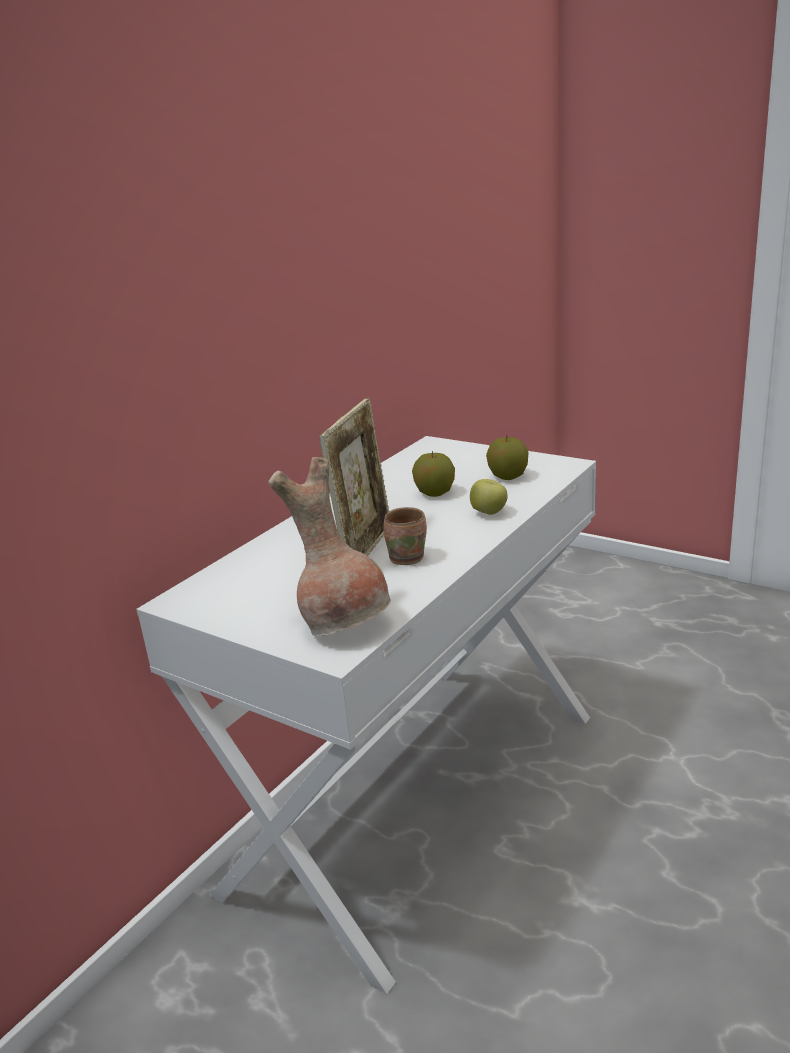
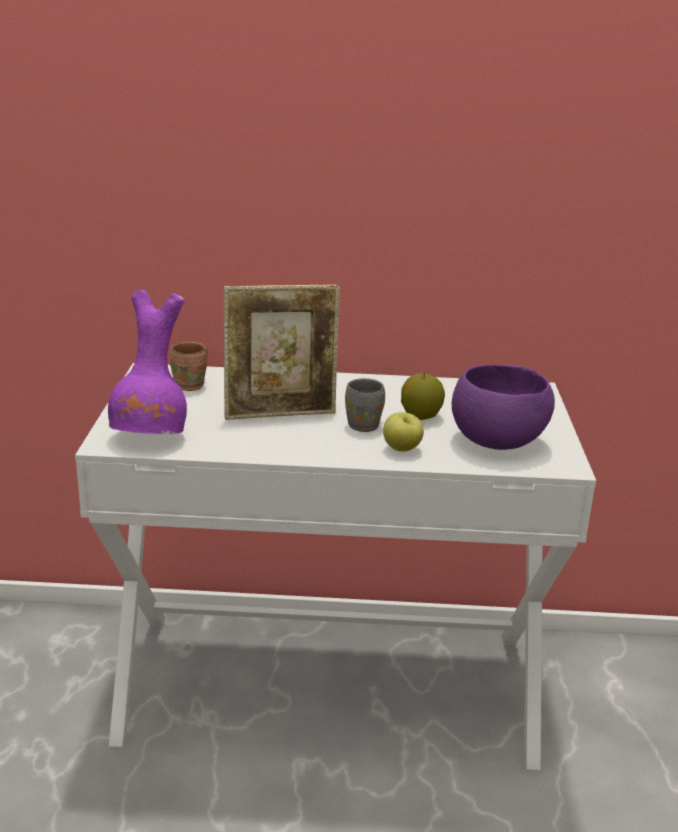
camera: 55 degrees right, 0 degrees up
brown vase [269,457,391,636] -> purple vase [108,290,187,434]
brown mug [383,507,427,565] -> brown mug moved to [170,342,208,391]
apple [486,437,529,480] -> purple bowl [452,365,555,450]
none -> grey mug [345,378,385,432]

